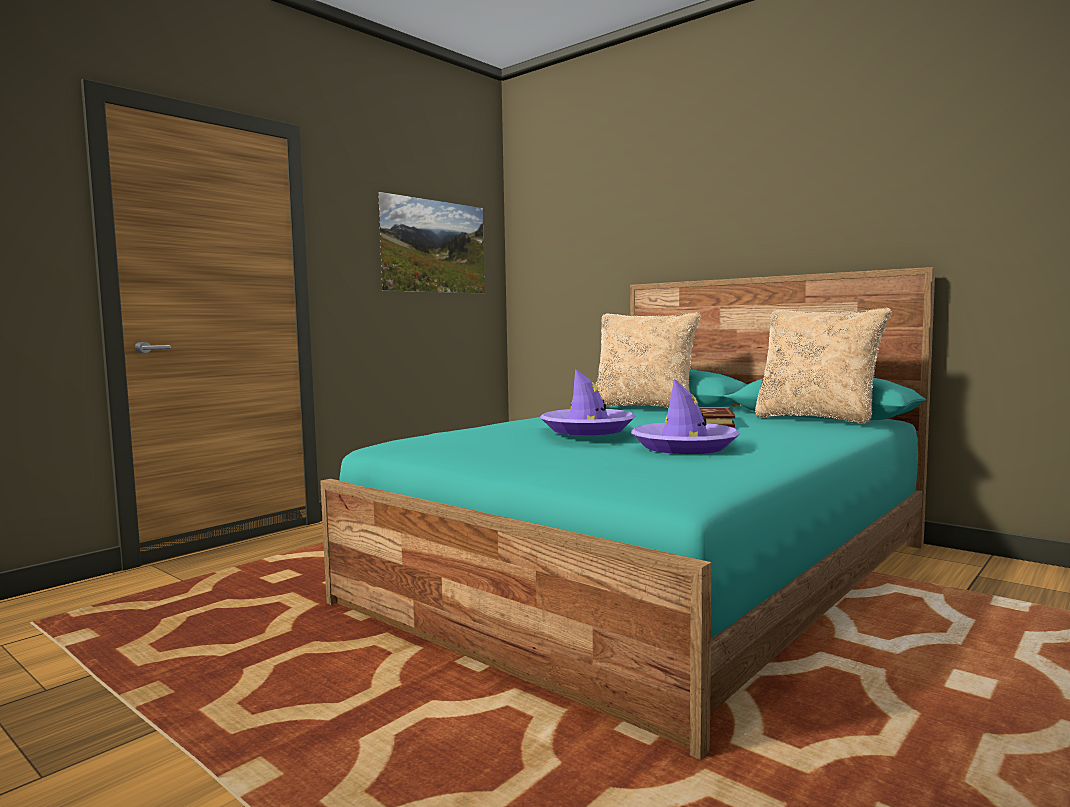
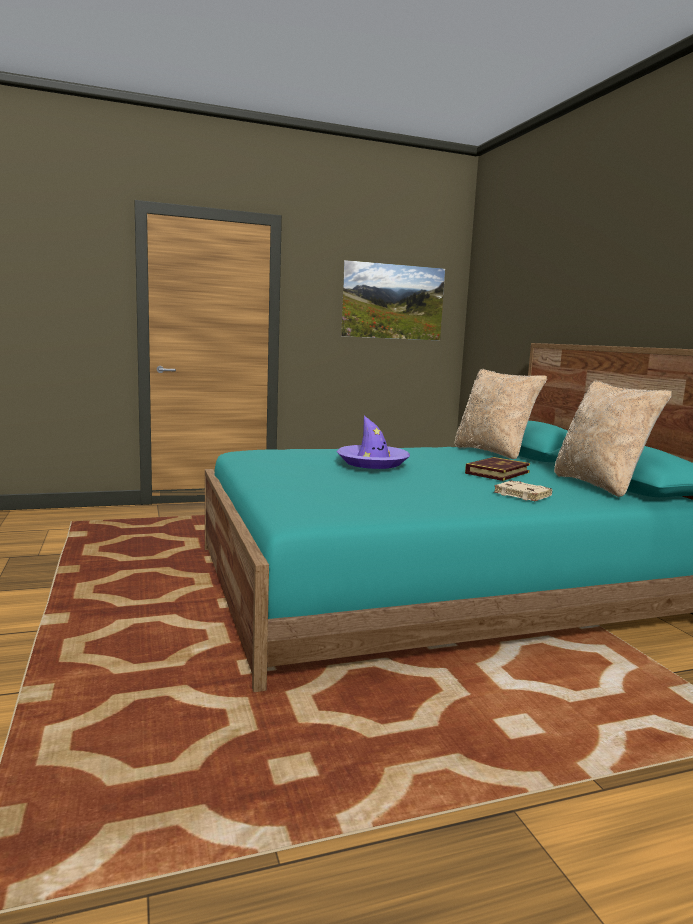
camera: 30 degrees right, 5 degrees up
purple hat [631,379,740,454] -> none
none -> beige book [494,481,552,501]

